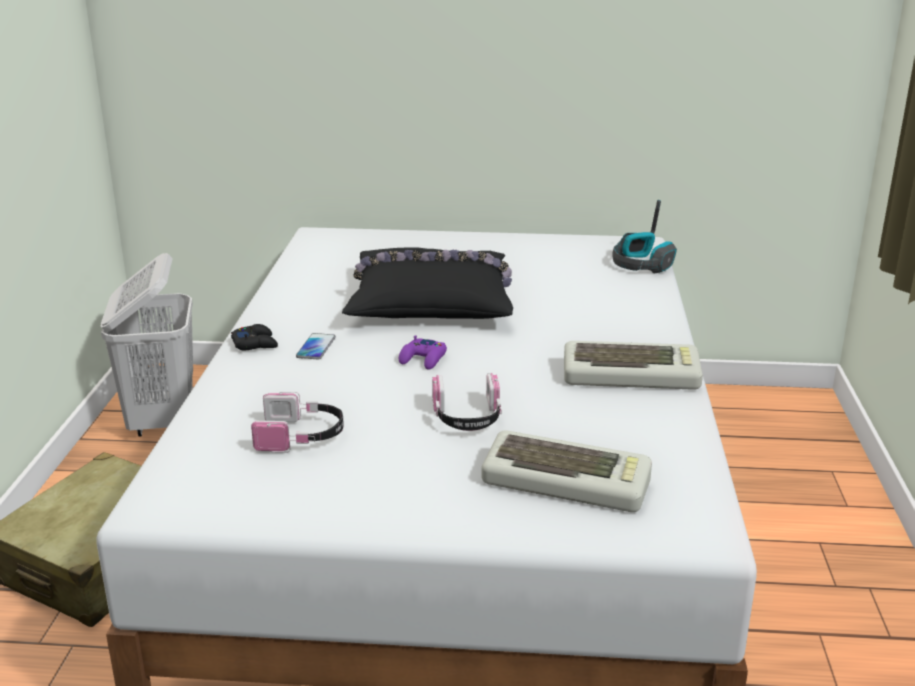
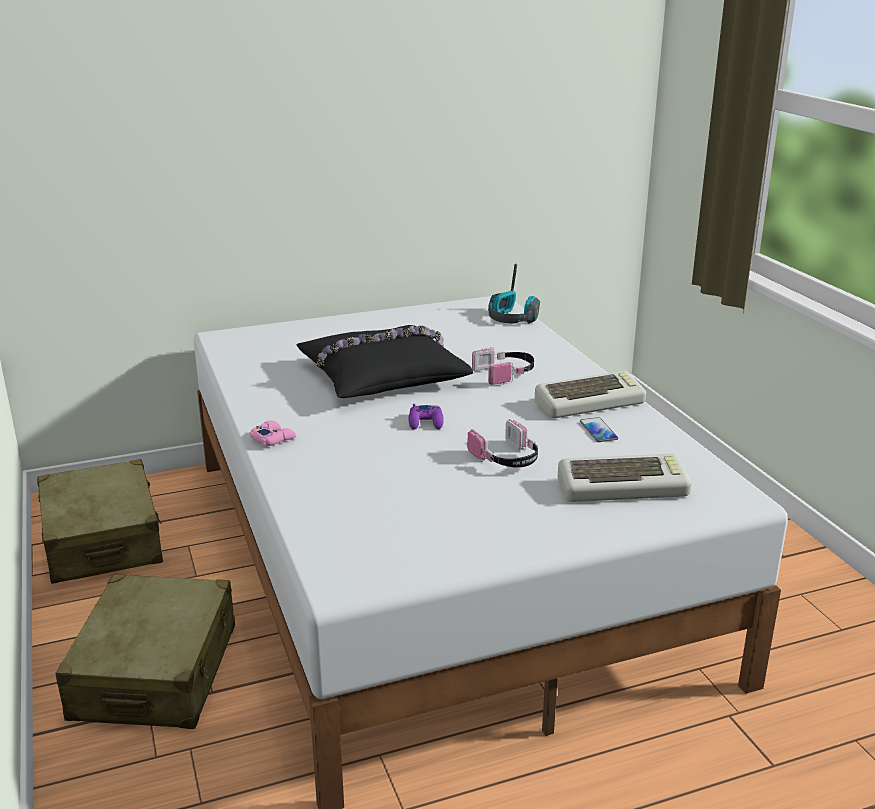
camera: 25 degrees left, 0 degrees up
white laundry basket [100,253,193,437] -> beige suitcase [37,459,163,584]
black game controller [231,324,278,350] -> pink game controller [249,420,296,446]
headphones [251,392,344,453] -> headphones moved to [472,347,534,385]
phone [296,333,336,360] -> phone moved to [580,417,618,442]

